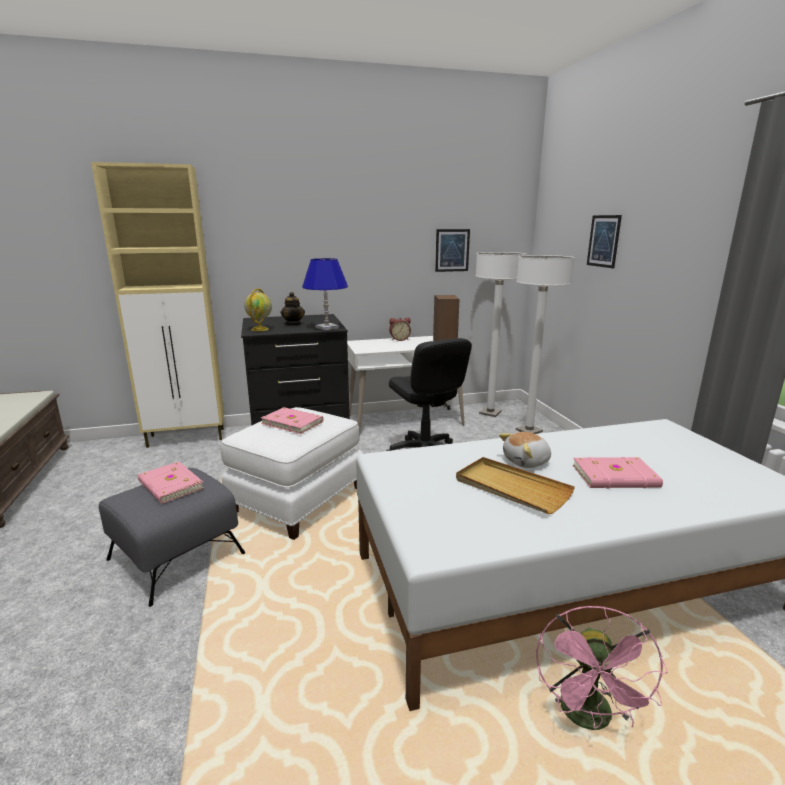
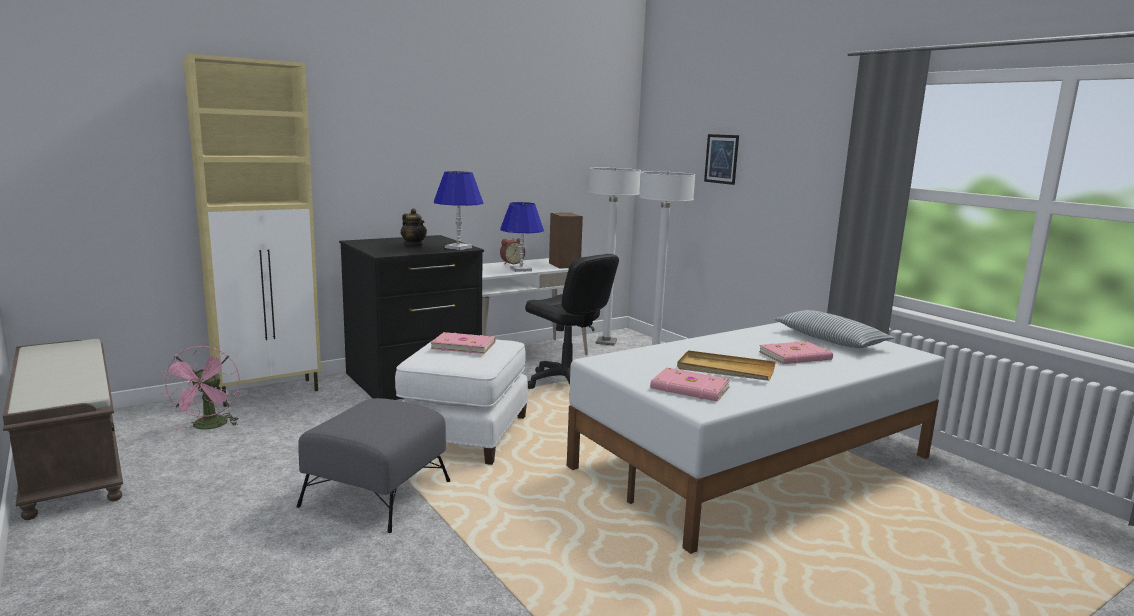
camera: 20 degrees left, 5 degrees down
pink book [138,462,204,504] -> pink book moved to [650,367,730,402]
globe [244,288,272,331] -> none
picture [435,229,470,272] -> none
plush toy [499,432,551,468] -> none
pink fan [536,606,667,730] -> pink fan moved to [162,346,240,430]
none -> blue table lamp [500,202,544,272]
none -> pillow [774,310,894,348]

